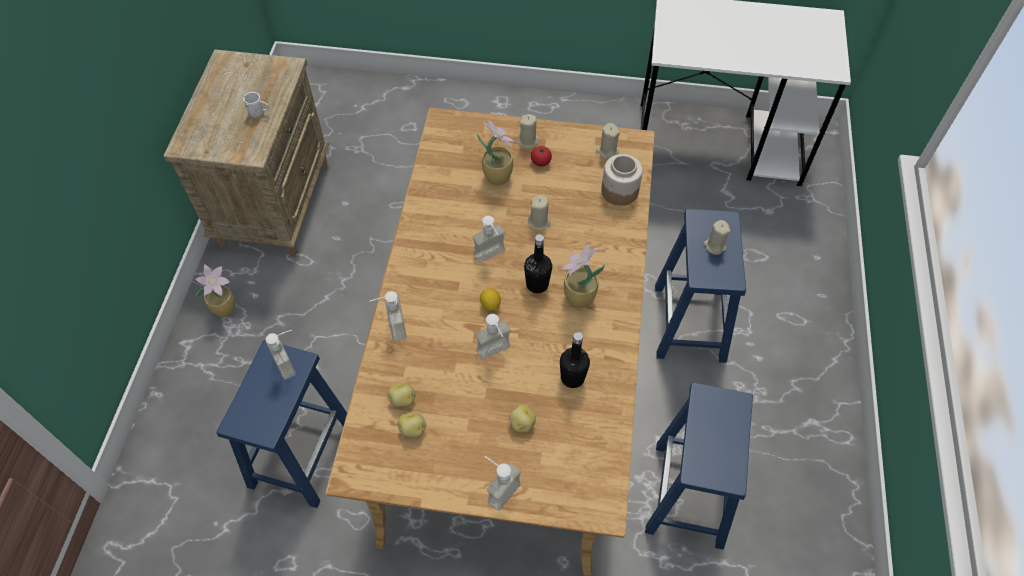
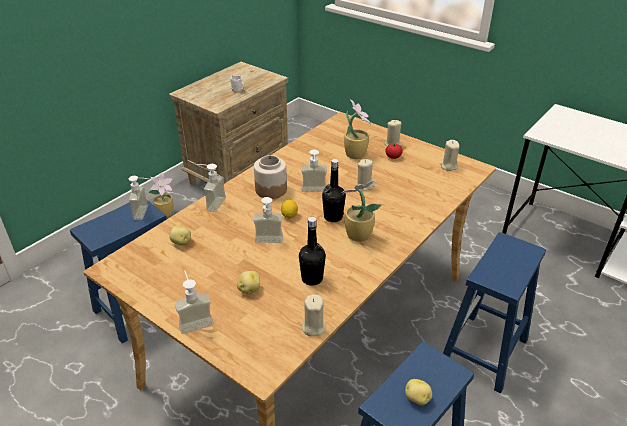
camera: 30 degrees right, 20 degrees down
potato [397,412,426,437] -> potato moved to [405,379,432,405]
jar [601,154,643,206] -> jar moved to [254,155,287,199]
beige candle [703,220,730,255] -> beige candle moved to [302,295,325,336]

